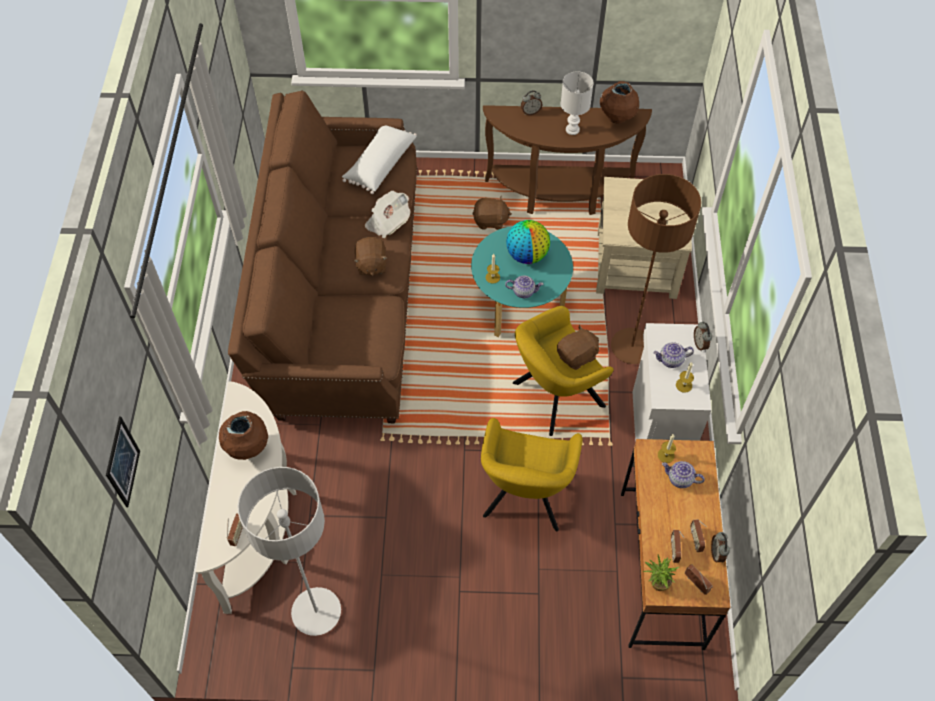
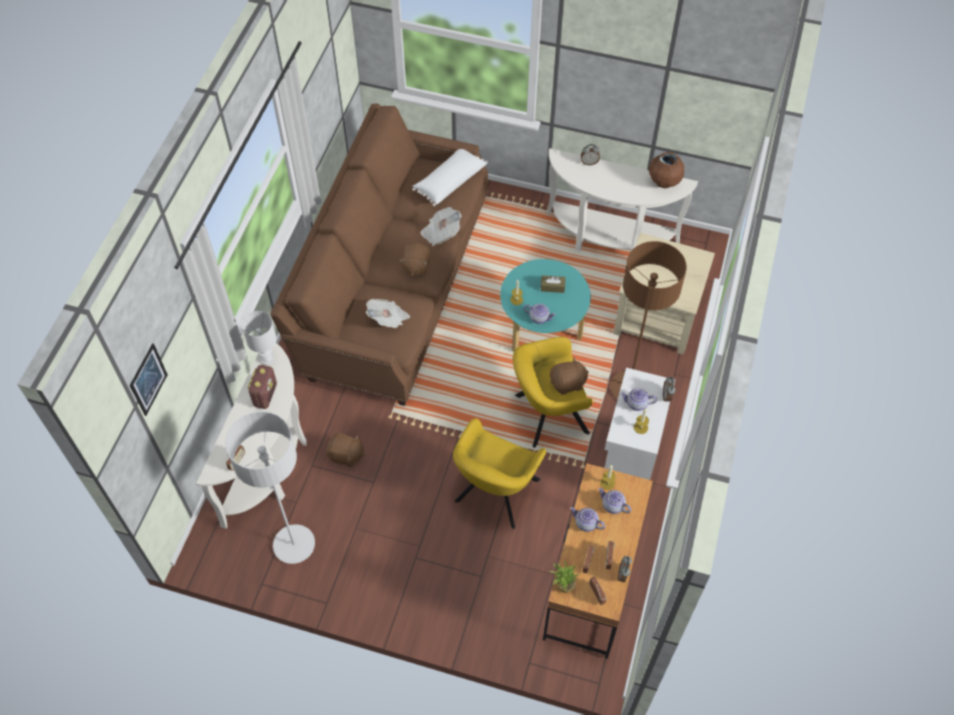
camera: 15 degrees right, 0 degrees up
brown vase [219,411,268,460] -> radio [247,365,277,409]
brown plush toy [472,196,512,230] -> brown plush toy moved to [326,433,365,467]
brown console table [483,105,652,215] -> white console table [547,148,698,252]
globe [506,220,550,264] -> brown tissue box [541,275,565,293]
white table lamp [561,71,594,135] -> white table lamp moved to [241,311,277,365]
none -> newspaper [366,299,410,328]
none -> teapot [570,507,605,532]

